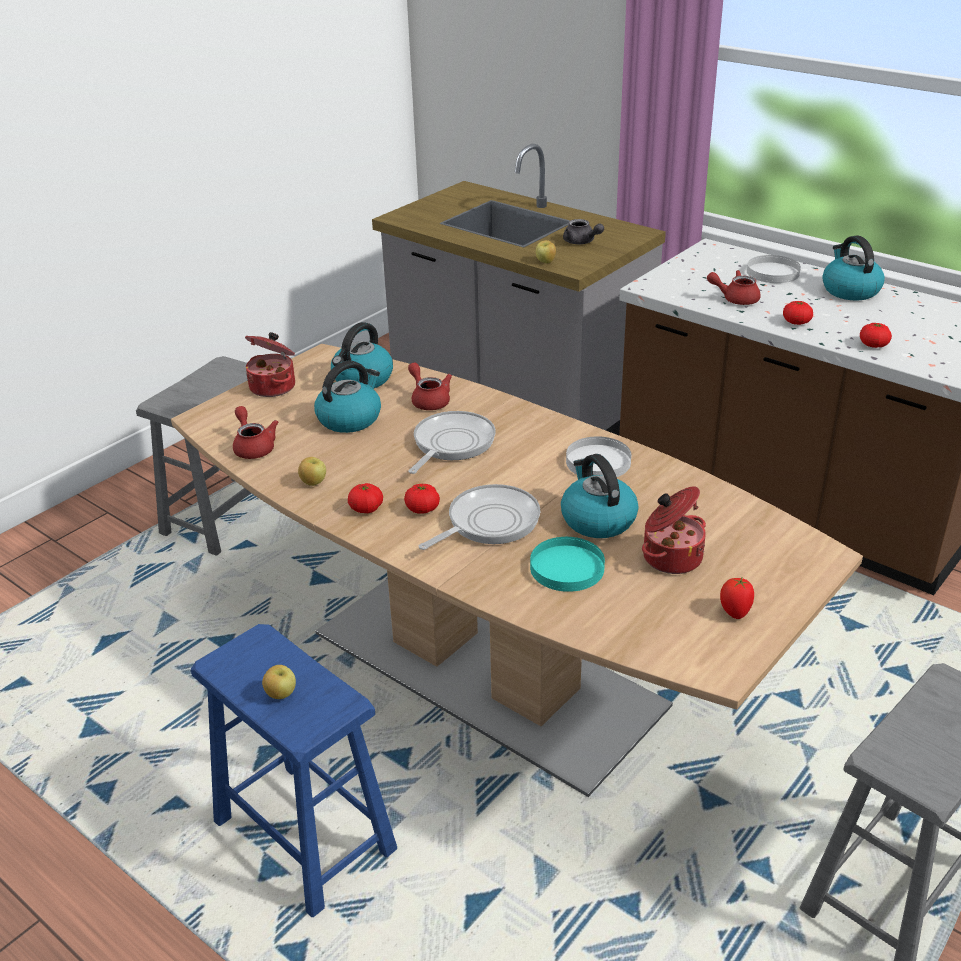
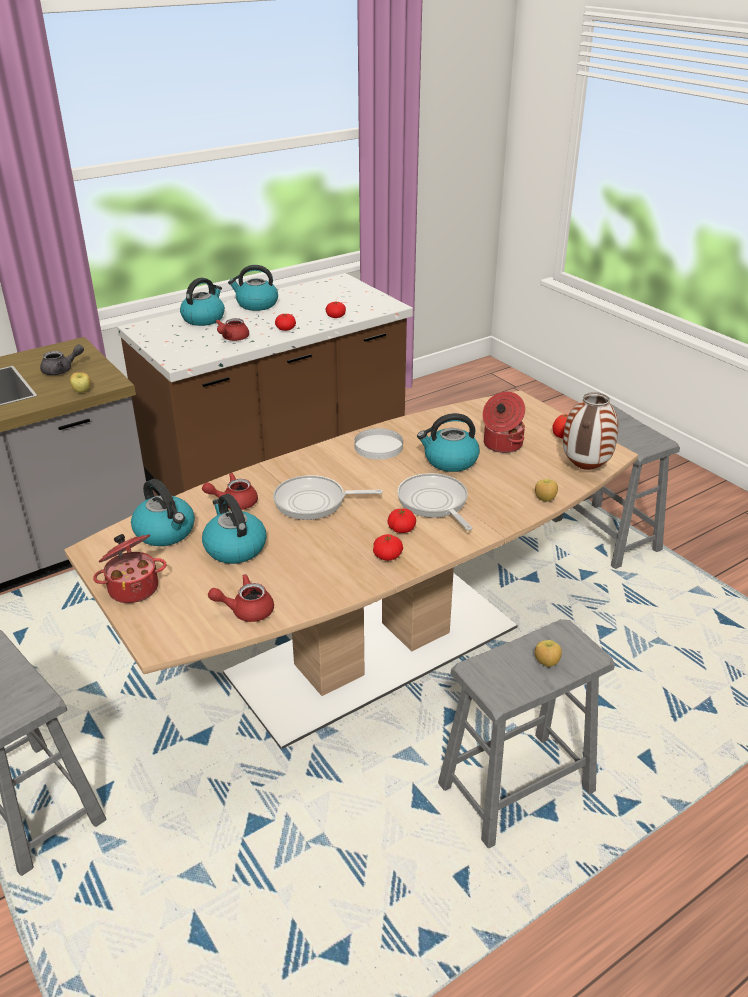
camera: 75 degrees left, 0 degrees up
blue stool [191,624,397,917] -> grey stool [438,619,615,848]
apple [298,457,326,486] -> apple moved to [535,479,558,502]
frying pan [408,411,496,474] -> frying pan turned 45 degrees counterclockwise [273,475,383,520]
turquoise plate [530,537,605,592] -> none
white plate [747,255,801,283] -> kettle [180,278,225,326]
none -> vase [563,392,619,470]

